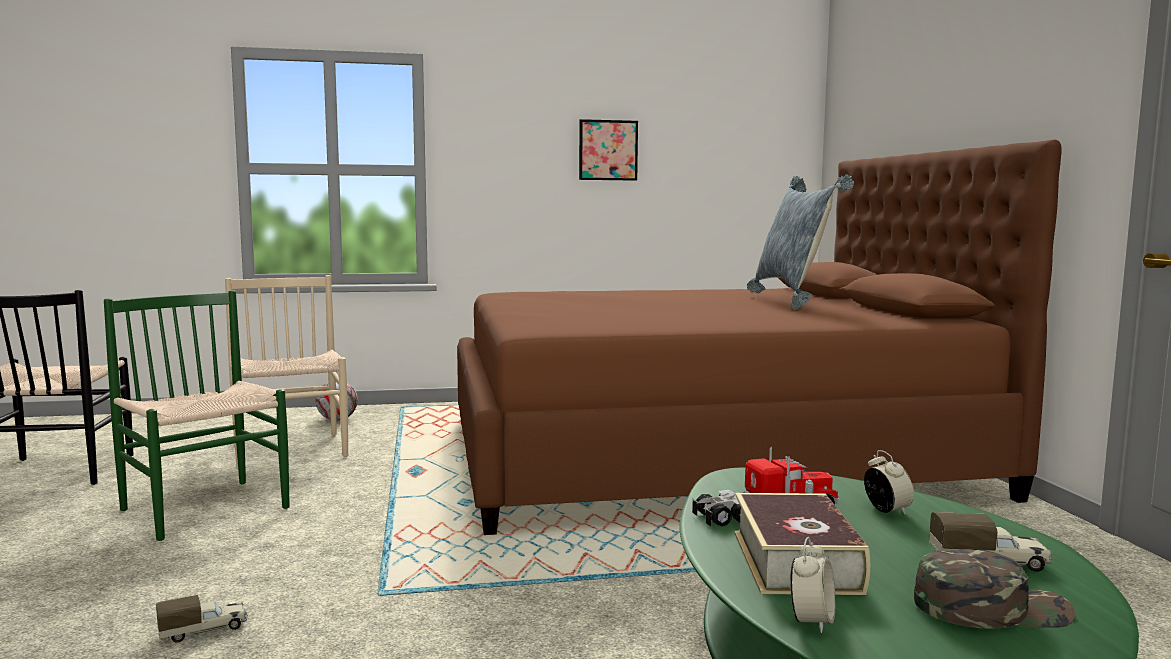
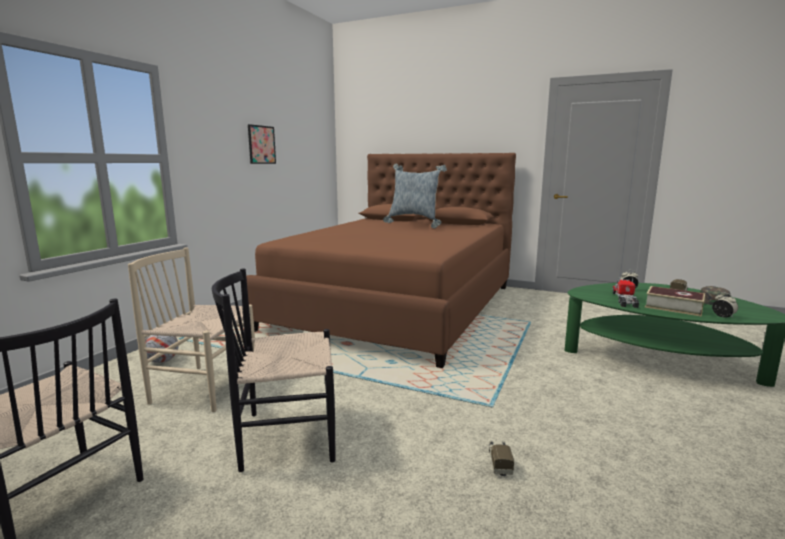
camera: 55 degrees left, 5 degrees up
green chair [104,290,290,541] -> black chair [212,268,335,472]

